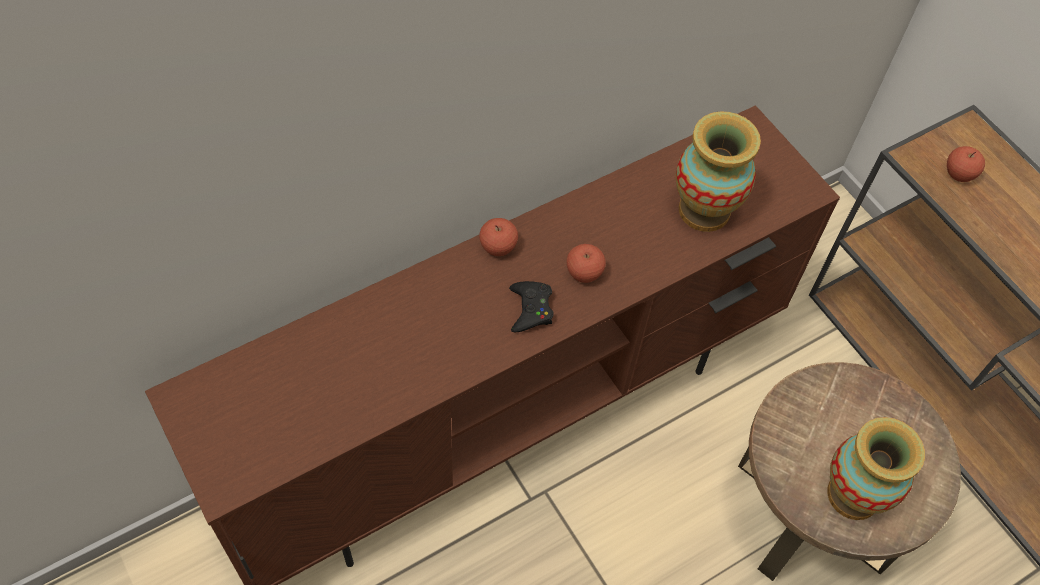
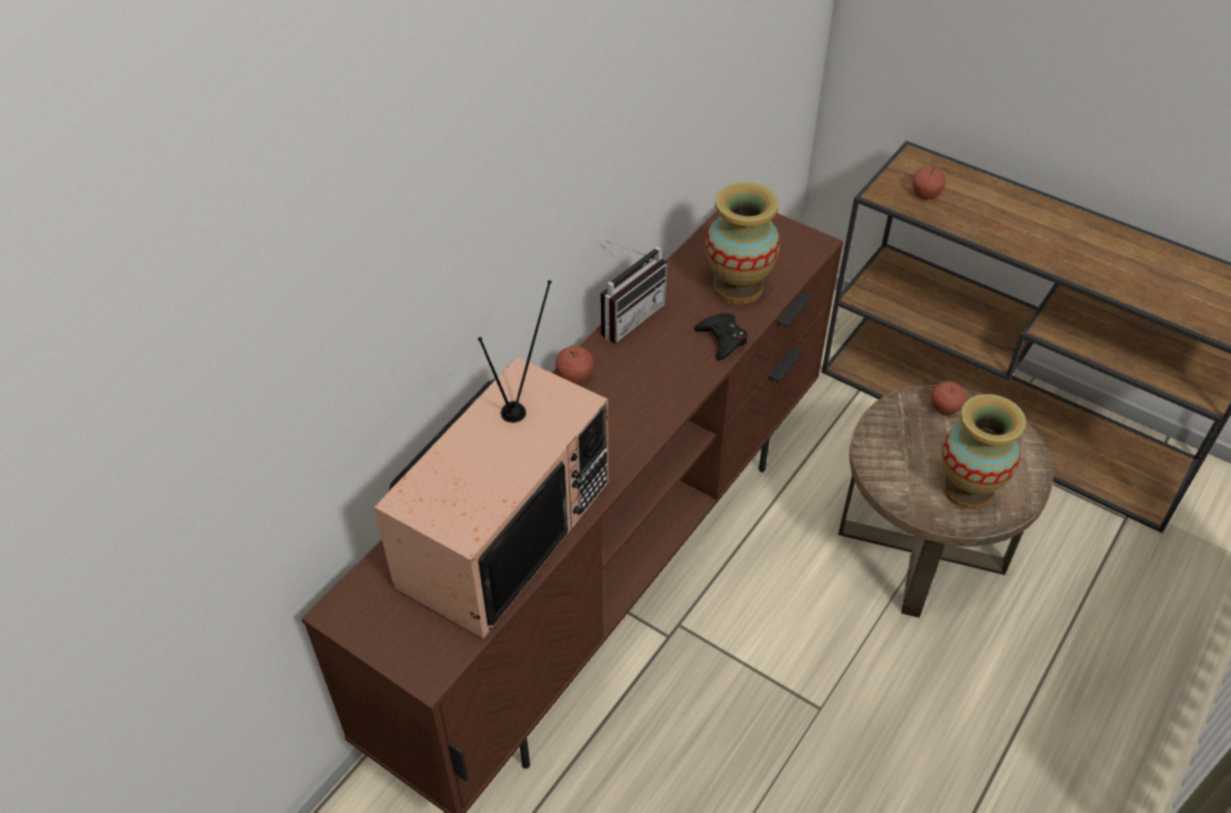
camera: 20 degrees left, 10 degrees down
black game controller [509,281,554,332] -> black game controller moved to [694,313,748,360]
apple [566,244,606,283] -> apple moved to [931,381,966,415]
none -> television [374,280,609,640]
none -> radio [601,240,667,343]

